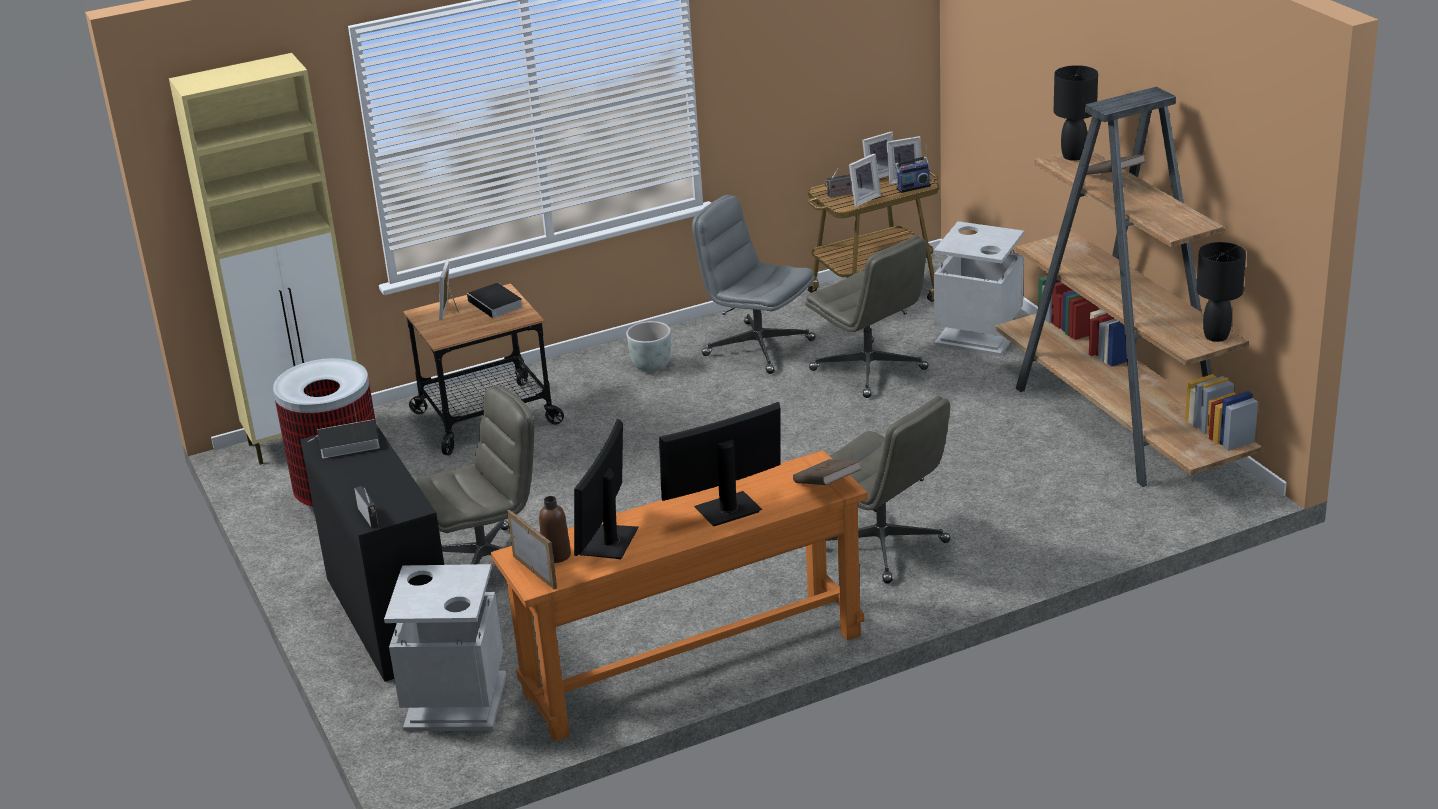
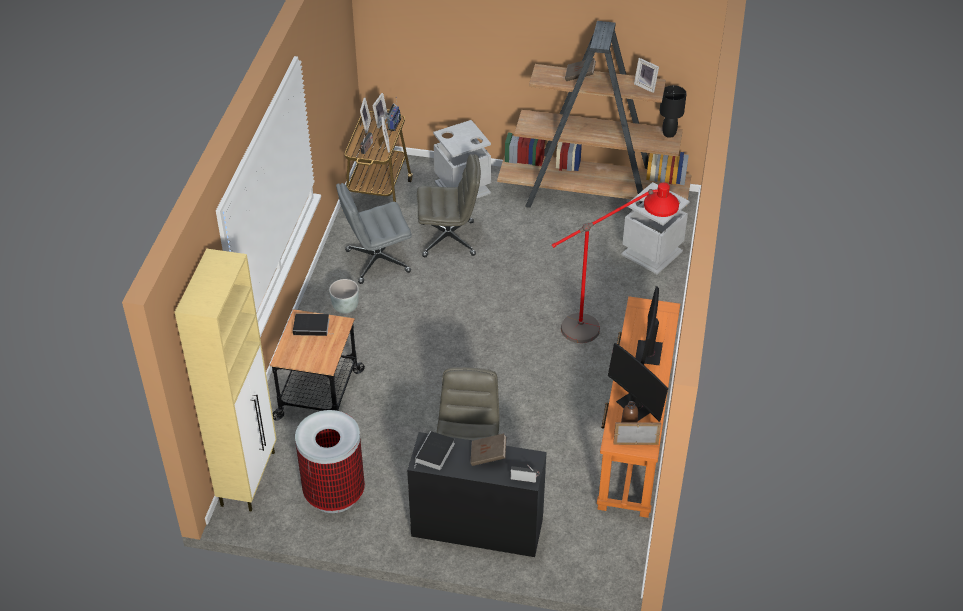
camera: 55 degrees left, 15 degrees up
grey trash can [384,564,507,731] -> grey trash can moved to [621,182,690,275]
picture frame [439,260,459,320] -> picture frame moved to [634,58,659,93]
brown book [793,459,862,485] -> brown book moved to [470,433,506,466]
grey office chair [826,396,951,584] -> red floor lamp [552,183,679,343]
black table lamp [1054,65,1098,161] -> none

